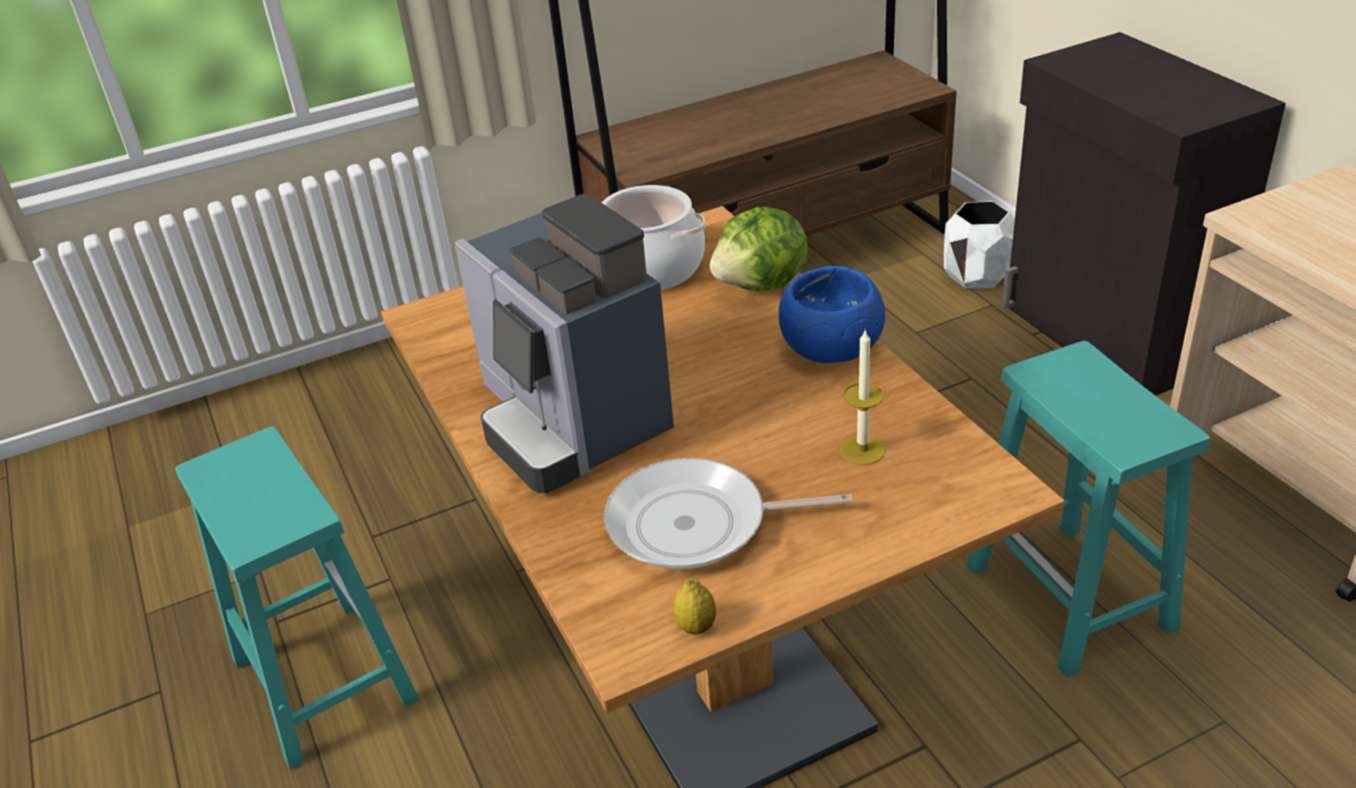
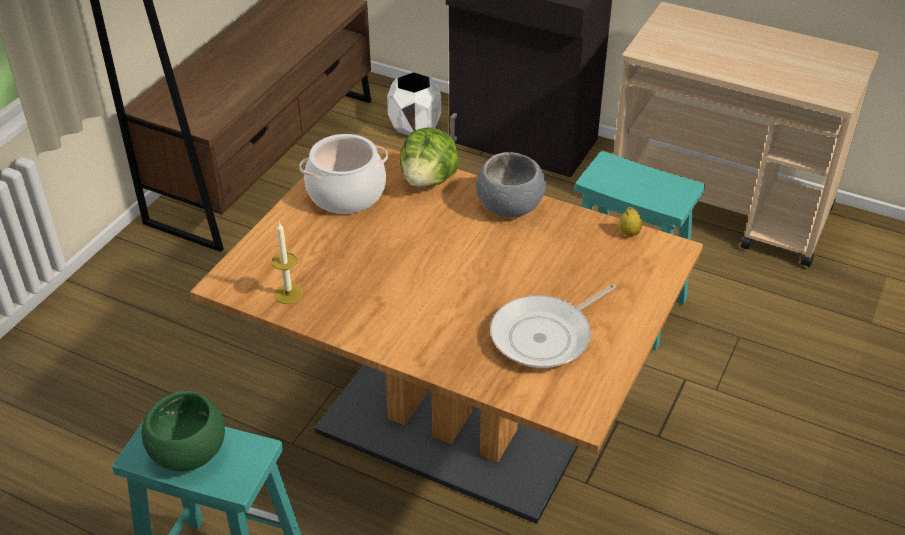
camera: 40 degrees left, 5 degrees up
coffee machine [455,194,674,493] -> none
lemon [673,578,716,634] -> lemon moved to [619,207,642,236]
blue bowl [779,266,885,363] -> grey bowl [476,152,546,217]
candle [840,329,886,465] -> candle moved to [272,223,303,304]
none -> green bowl [142,391,225,471]

